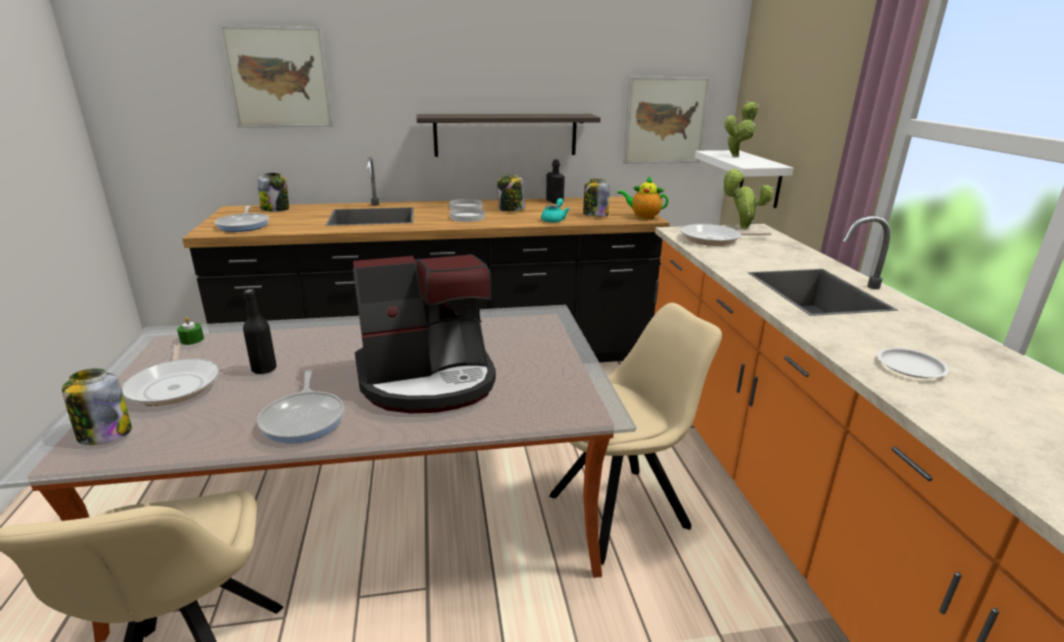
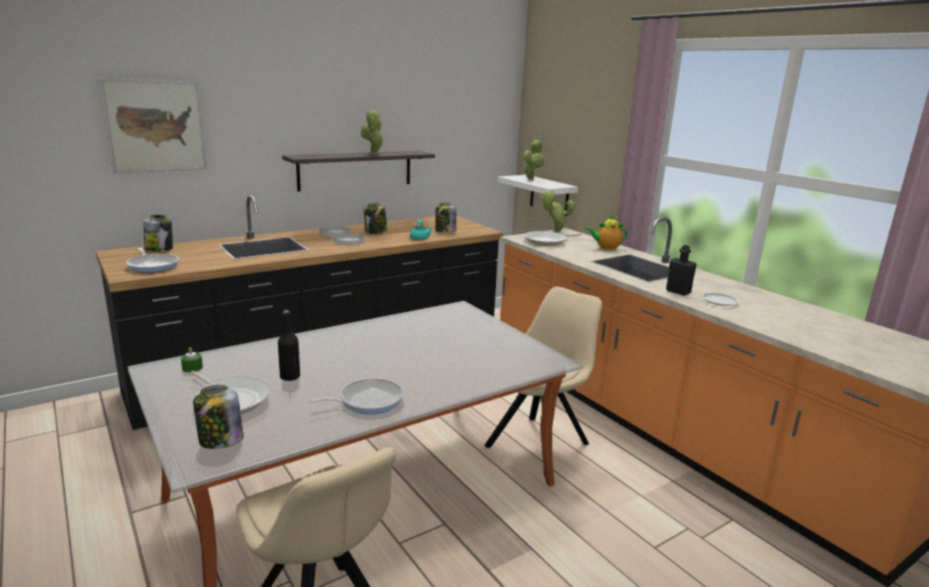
camera: 25 degrees left, 5 degrees down
frying pan [257,370,344,444] -> frying pan turned 75 degrees counterclockwise [307,378,404,414]
coffee machine [353,254,496,413] -> none
black bottle [546,159,565,204] -> black bottle moved to [666,245,697,296]
teapot [618,176,668,220] -> teapot moved to [585,214,627,251]
picture [623,77,711,164] -> none
none -> potted plant [360,109,384,154]

